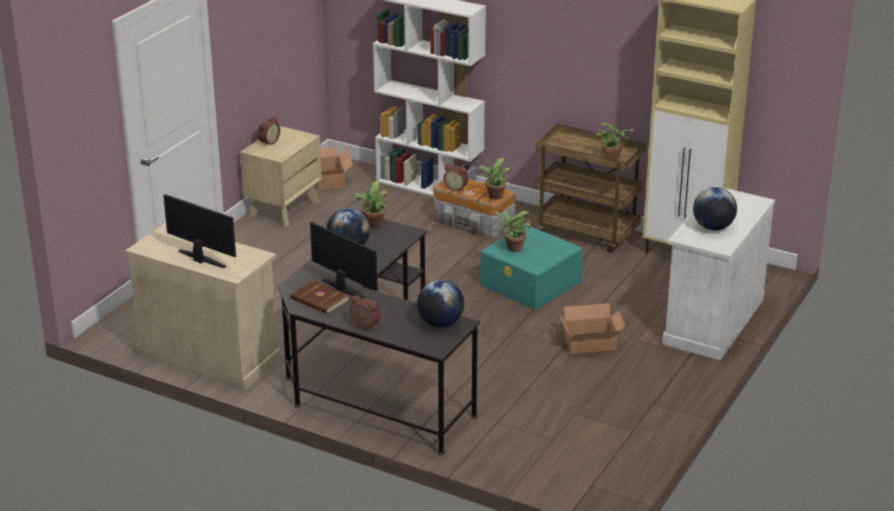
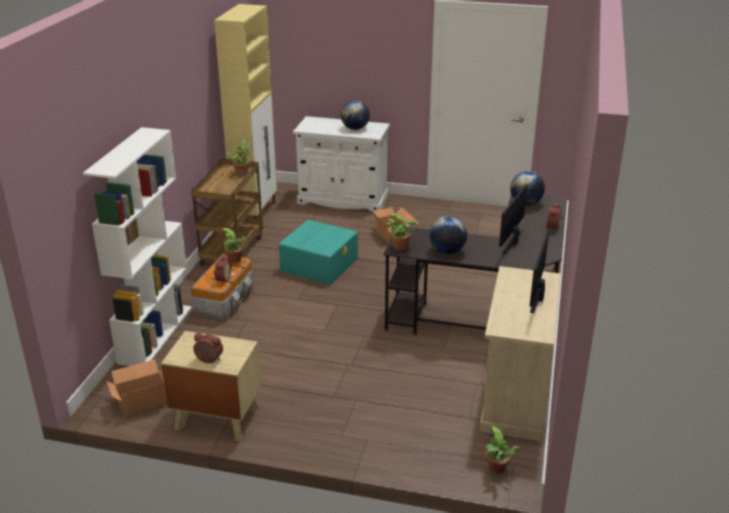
camera: 105 degrees left, 0 degrees up
brown book [290,280,349,314] -> none
potted plant [495,211,532,252] -> potted plant moved to [485,426,521,474]

